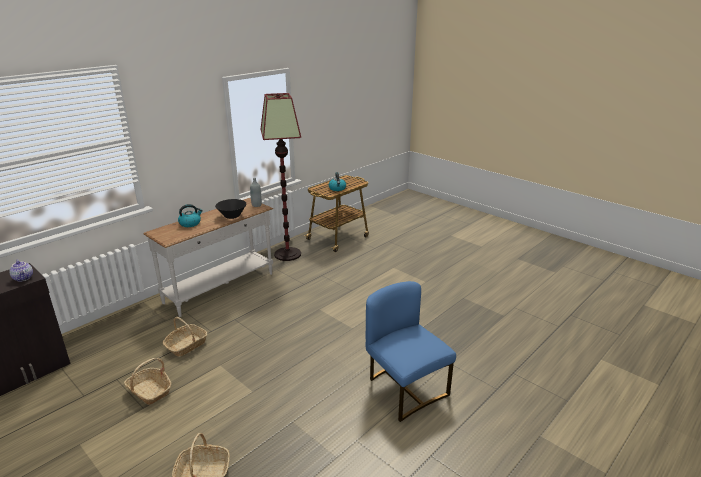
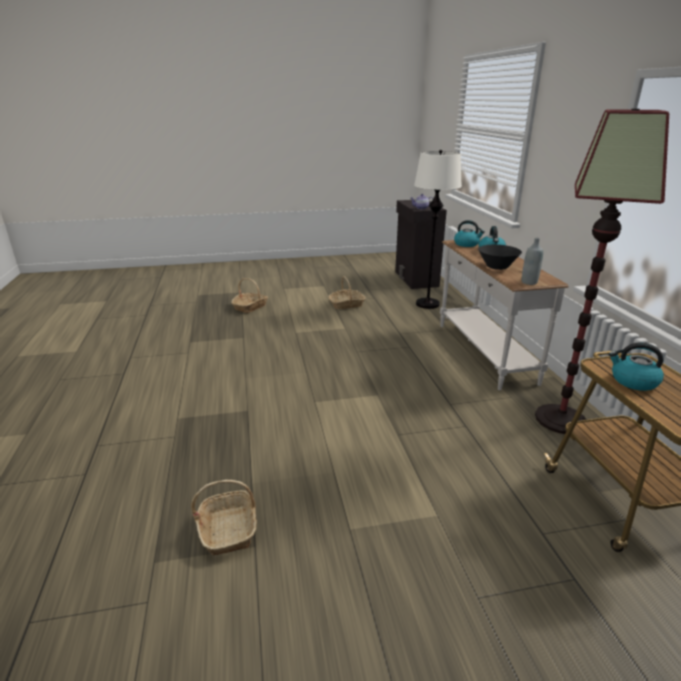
camera: 125 degrees right, 0 degrees up
basket [163,317,207,356] -> basket moved to [191,480,257,555]
blue chair [366,281,456,422] -> none
none -> white floor lamp [414,150,462,309]
none -> kettle [454,220,485,247]

